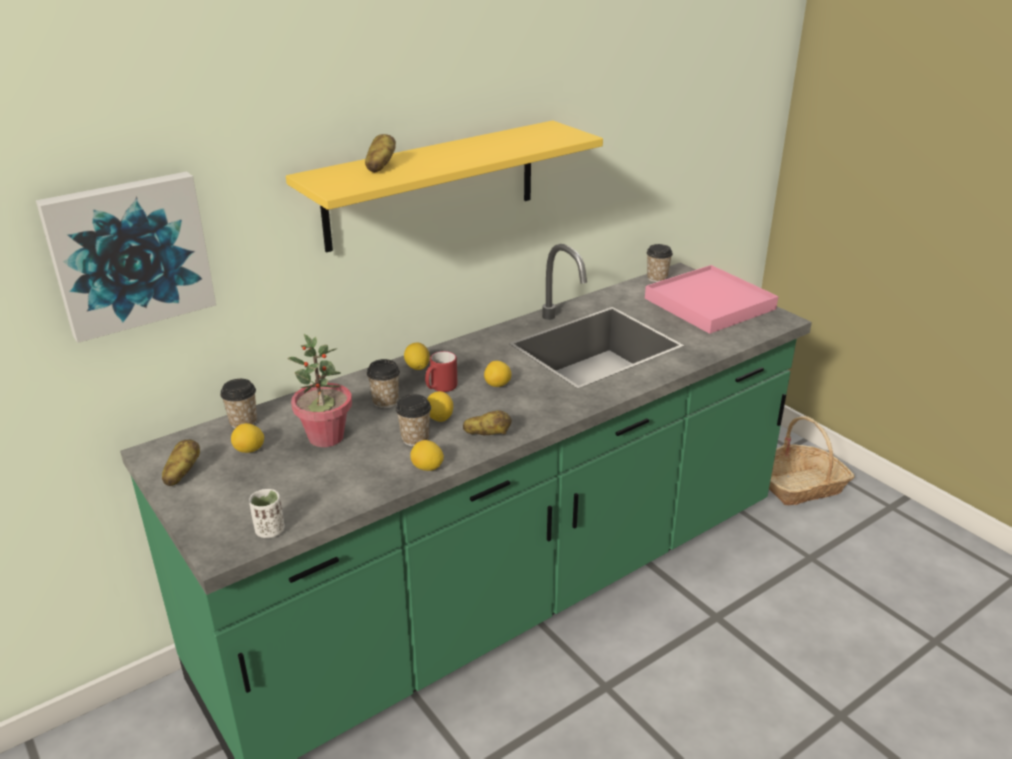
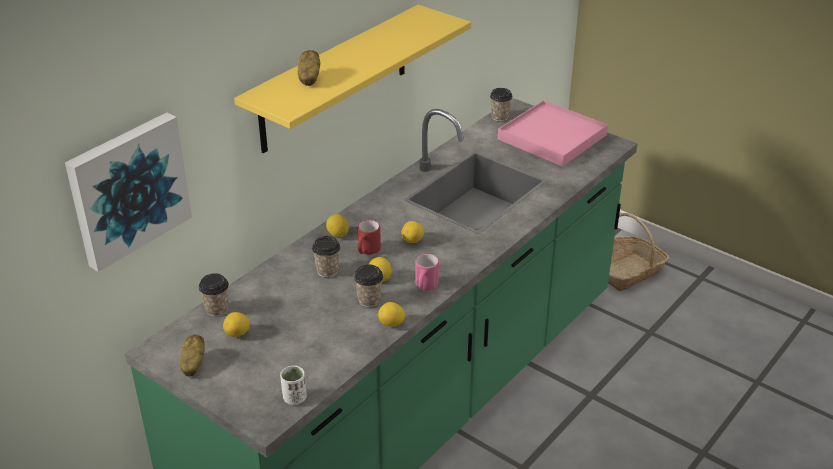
camera: 15 degrees left, 5 degrees up
potted plant [288,334,352,447] -> none
potato [463,410,512,435] -> pink mug [415,254,439,290]

